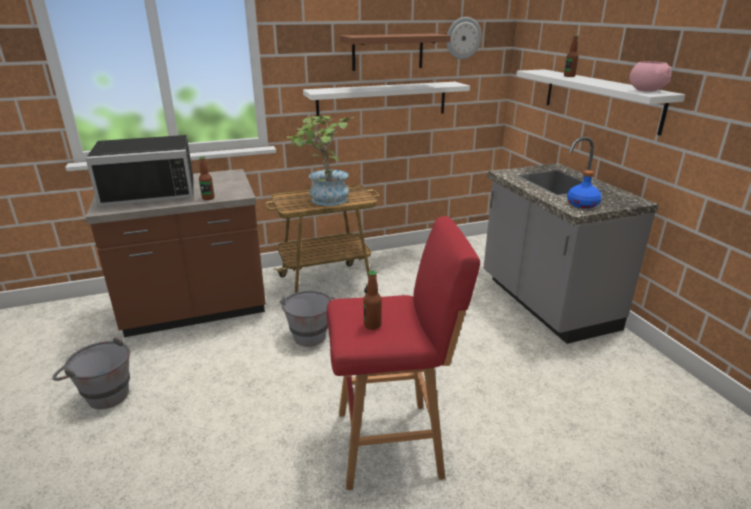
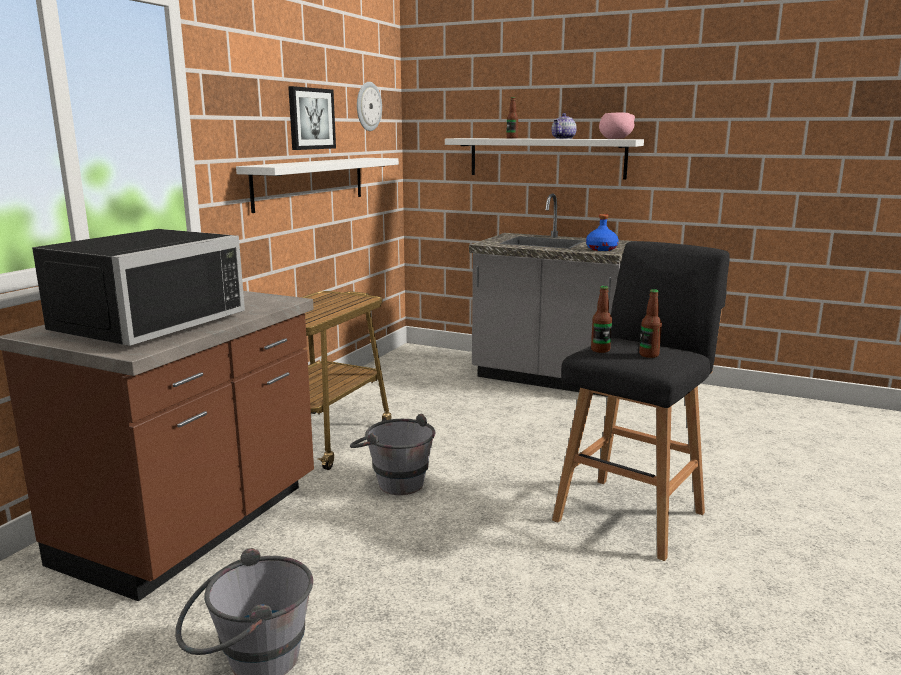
camera: 45 degrees left, 10 degrees down
bottle [199,157,215,200] -> bottle moved to [591,286,612,353]
potted plant [286,116,355,206] -> none
red stool [327,216,480,490] -> black stool [552,241,730,561]
brown shelf [340,33,451,71] -> picture [288,86,336,150]
none -> teapot [551,113,577,139]

